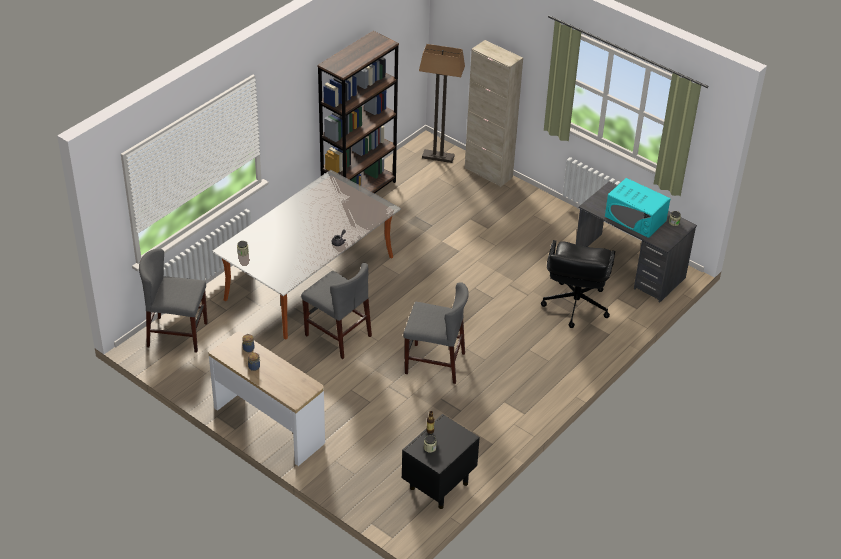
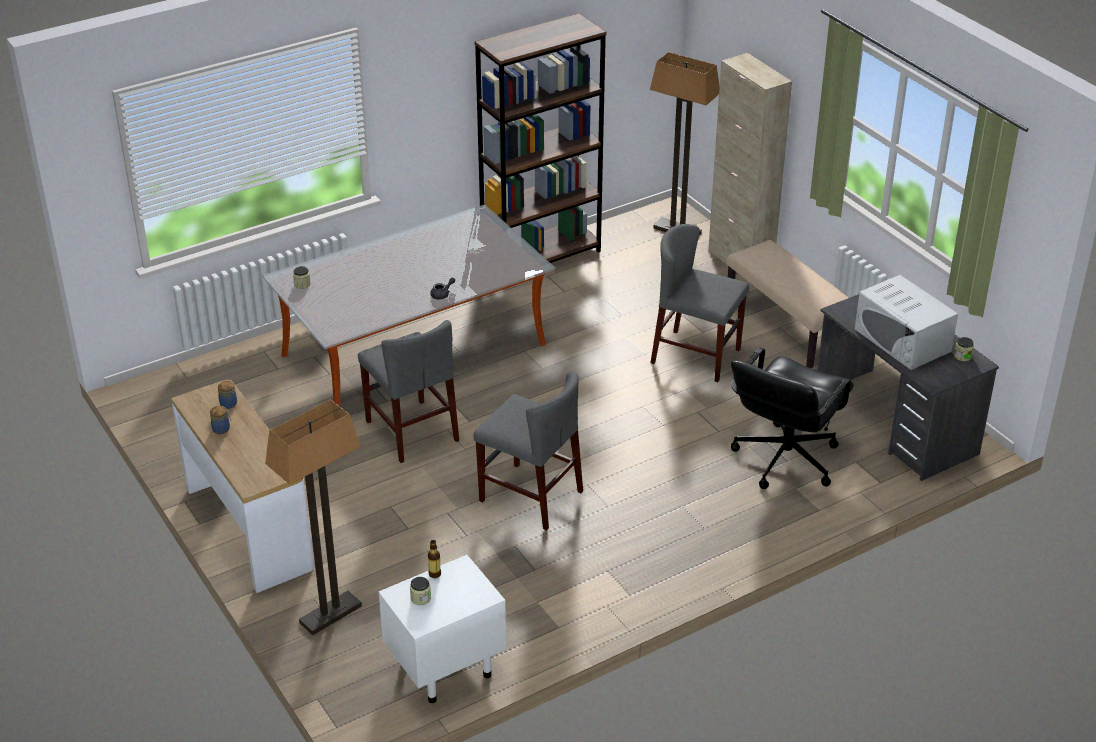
camera: 20 degrees right, 5 degrees down
grey chair [139,249,208,353] -> grey chair moved to [651,224,749,382]
black nightstand [402,414,480,509] -> white nightstand [379,555,506,703]
turquoise microwave [605,178,671,238] -> white microwave [855,275,958,370]
none -> floor lamp [265,399,362,635]
none -> beige bench [727,240,849,368]

